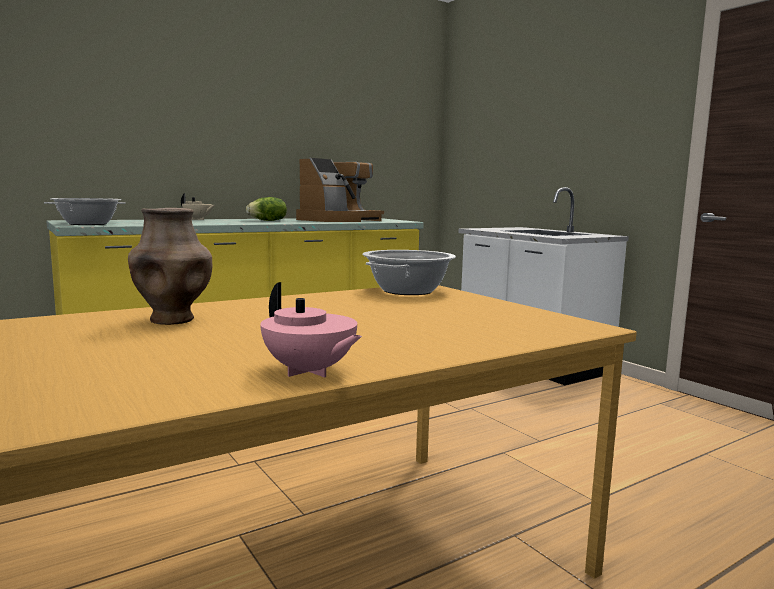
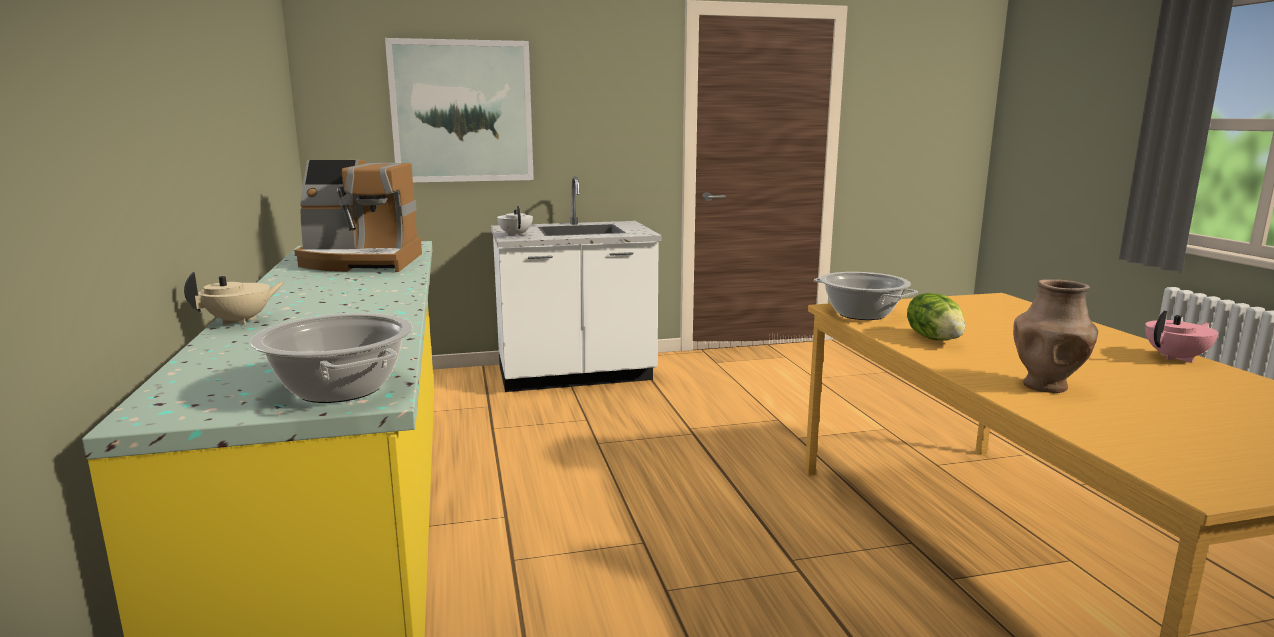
camera: 70 degrees left, 5 degrees up
lettuce [246,197,287,221] -> lettuce moved to [907,293,965,341]
coffee machine [296,158,384,222] -> coffee machine turned 120 degrees clockwise [294,160,422,272]
none -> picture [385,38,534,182]
none -> white teapot [497,206,533,237]

